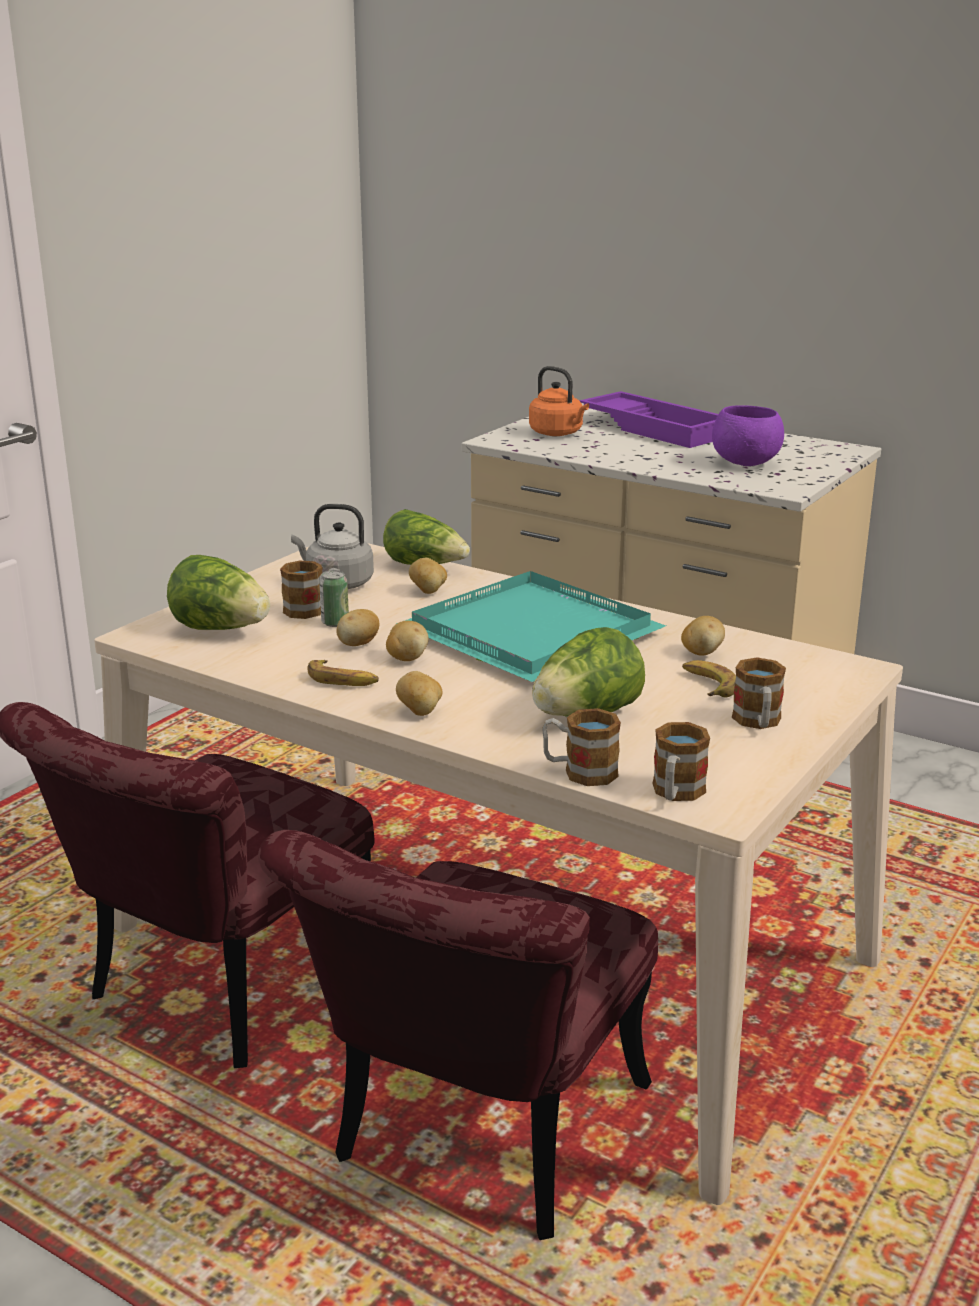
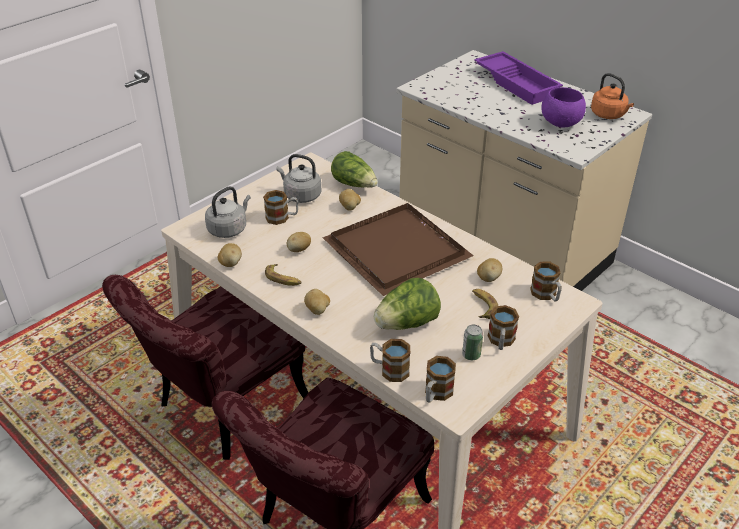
camera: 10 degrees right, 15 degrees up
lettuce [167,555,270,630] -> grey kettle [205,186,251,238]
can [319,570,349,627] -> can moved to [462,325,483,360]
potato [386,621,429,661] -> potato moved to [218,243,242,267]
turquoise tray [396,571,666,682] -> brown tray [322,203,474,296]
orange kettle [529,366,589,436] -> orange kettle moved to [591,73,634,119]
none -> mug [530,262,562,302]

